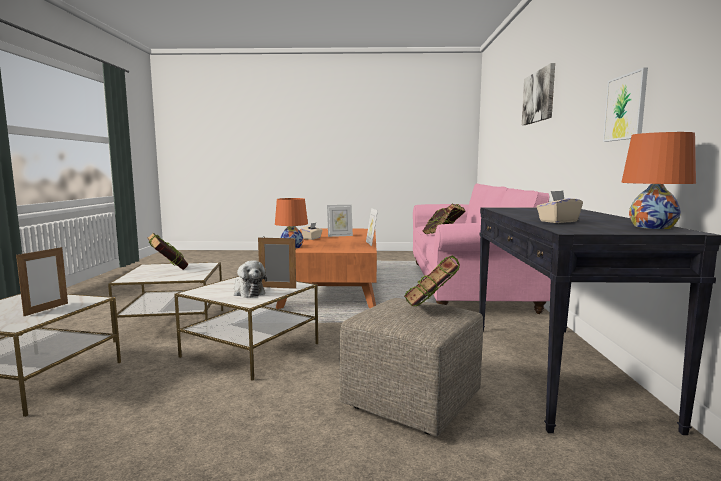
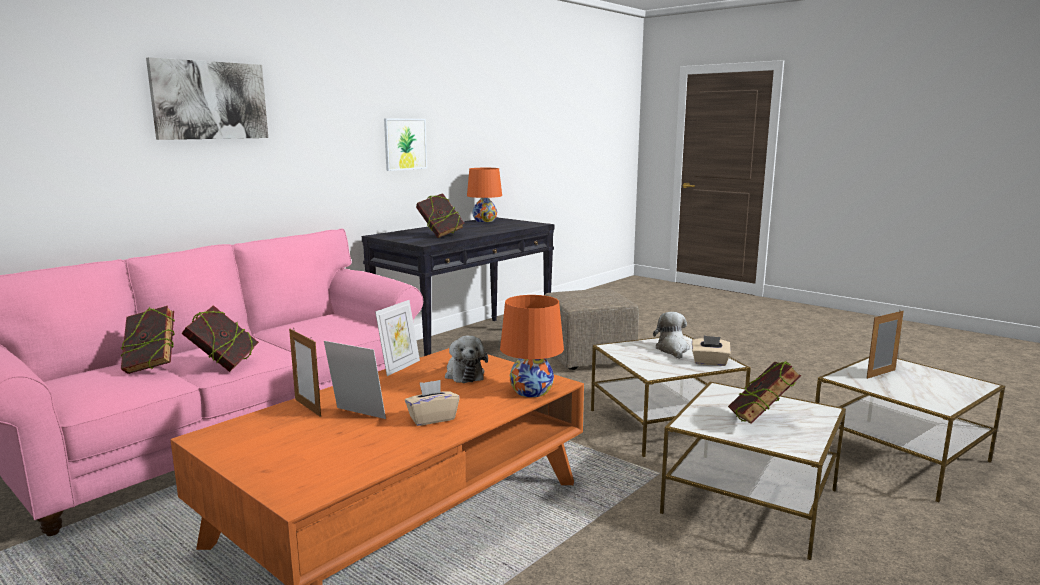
camera: 140 degrees left, 5 degrees up
picture frame [258,236,296,289] -> picture frame moved to [289,329,321,417]
book [404,255,460,306] -> book moved to [416,193,464,238]
beige tissue box [536,191,583,223] -> beige tissue box moved to [692,336,731,366]
none -> plush toy [445,336,488,383]

